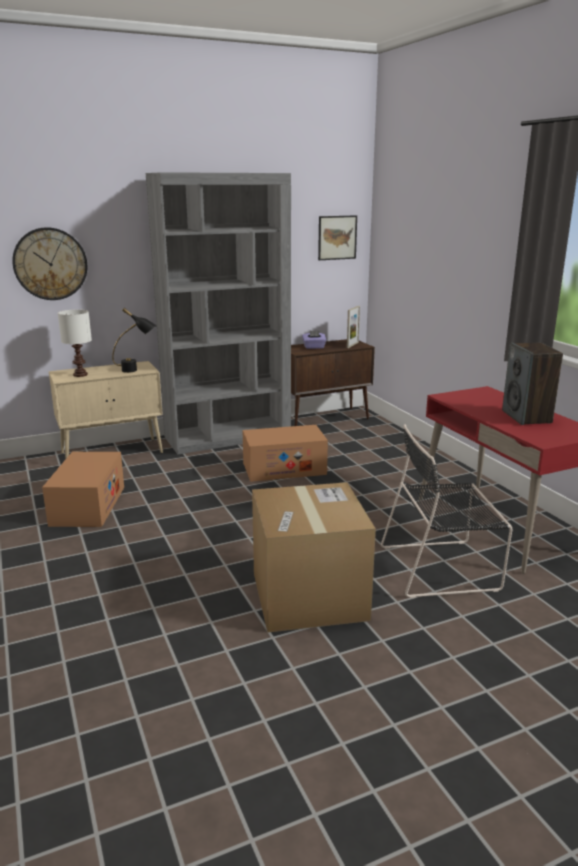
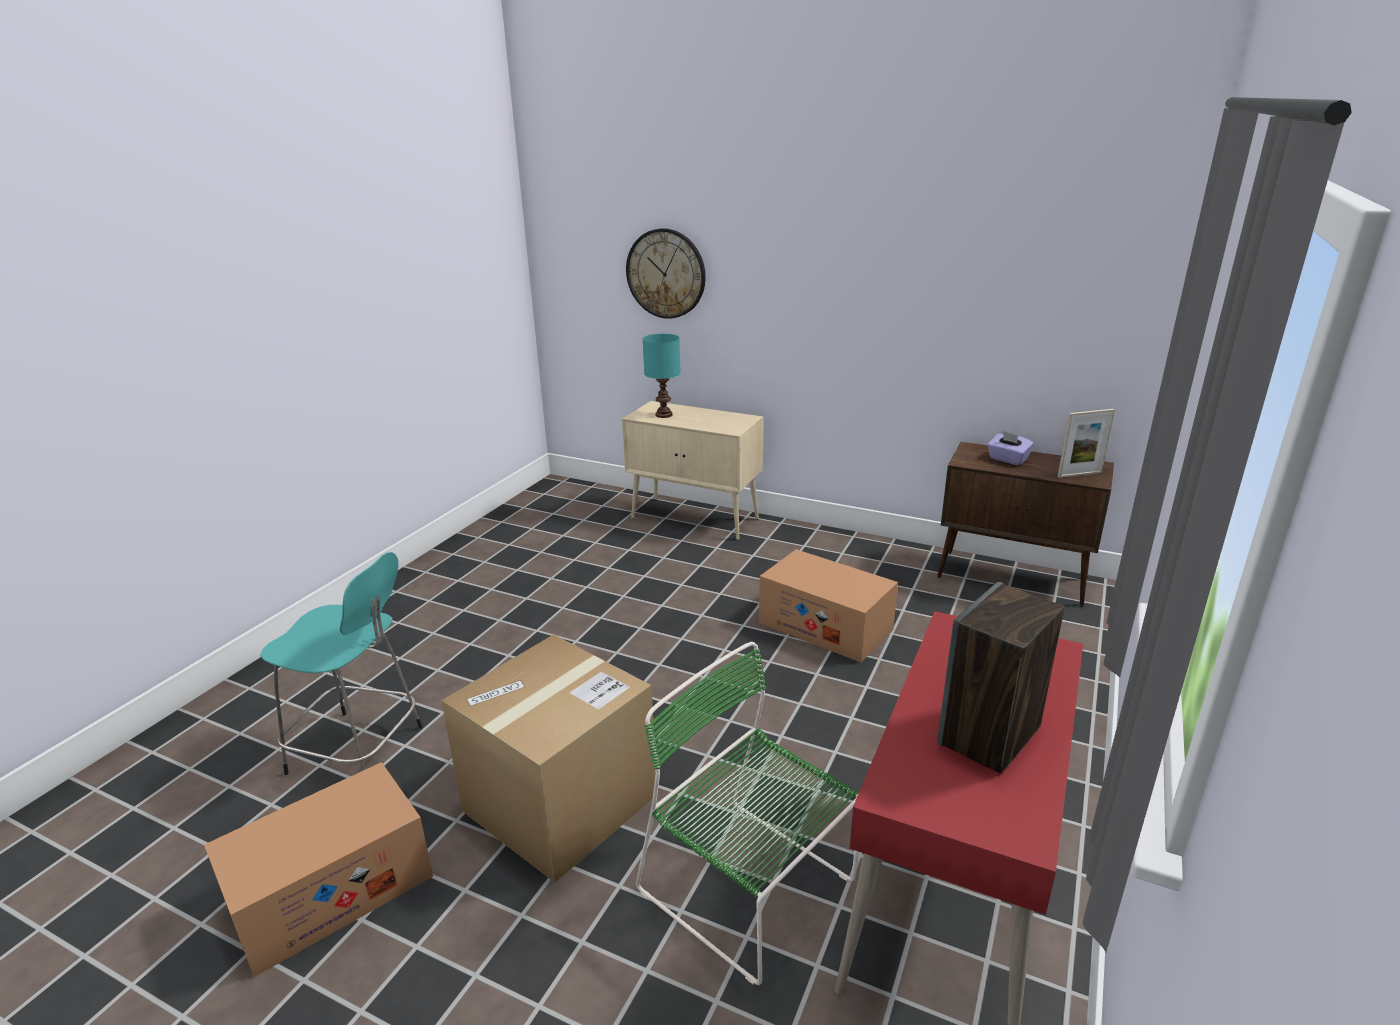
camera: 50 degrees right, 5 degrees up
cardboard box [42,452,124,527] -> cardboard box moved to [204,762,433,977]
white table lamp [58,309,92,377] -> turquoise table lamp [643,334,681,418]
black table lamp [112,308,157,373] -> none
grey bookcase [146,172,291,455] -> none
picture [318,215,357,260] -> none
black chair [381,424,512,598] -> green chair [636,642,859,985]
none -> turquoise stool [260,552,423,775]

